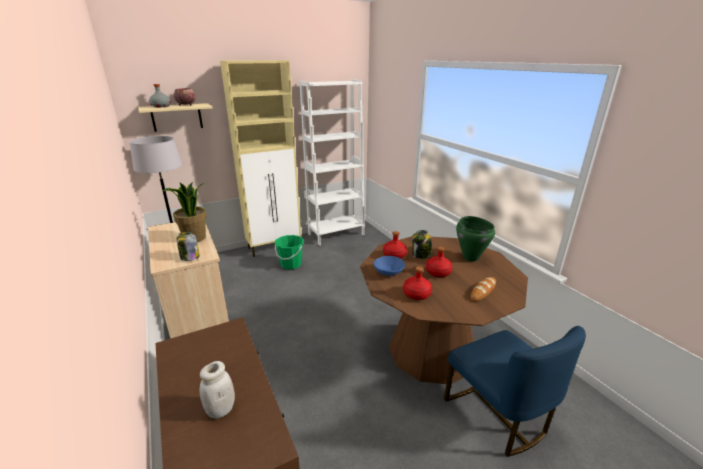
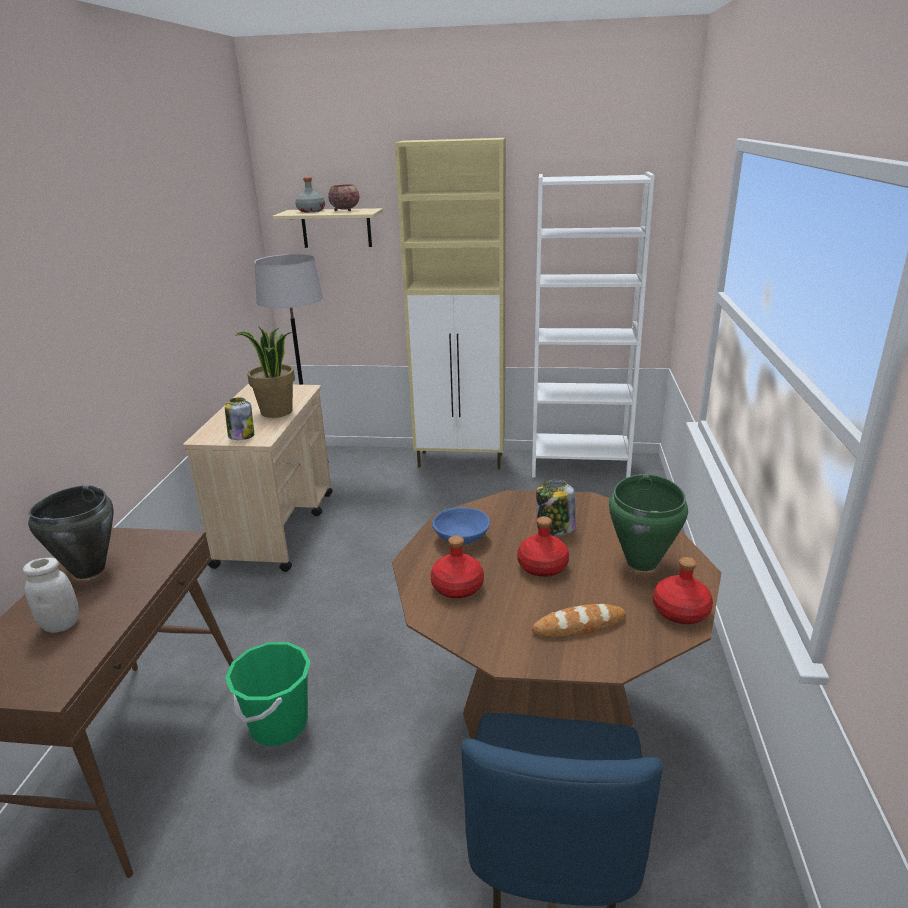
camera: 35 degrees right, 0 degrees up
green bucket [274,235,304,269] -> green bucket moved to [225,642,311,746]
red bottle [383,231,407,259] -> red bottle moved to [653,557,713,624]
none -> black cooking pot [28,485,114,579]

